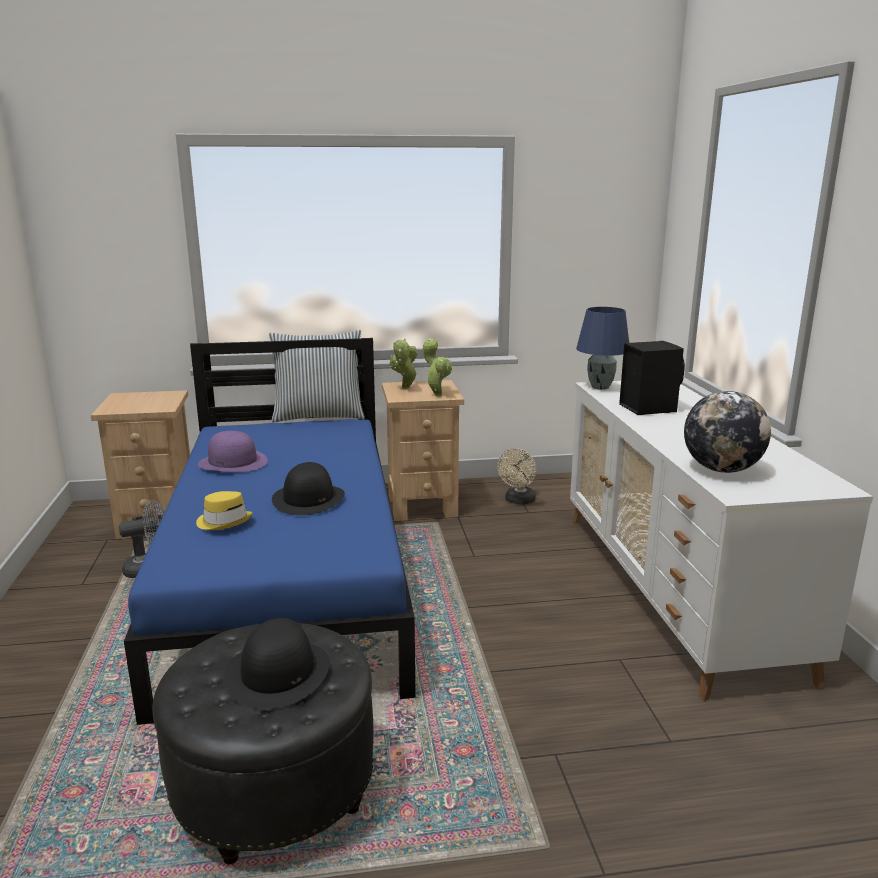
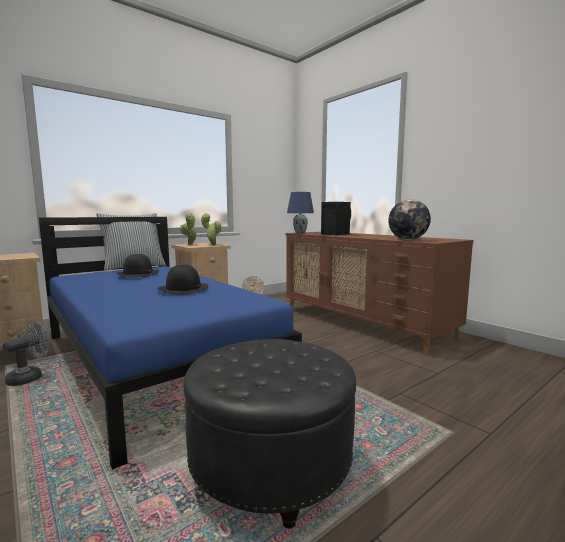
camera: 30 degrees left, 10 degrees down
yellow hat [196,491,252,530] -> none
purple hat [198,431,268,472] -> none
black hat [224,618,330,709] -> black hat moved to [116,254,159,278]
white dresser [570,381,873,702] -> brown dresser [285,232,473,356]

